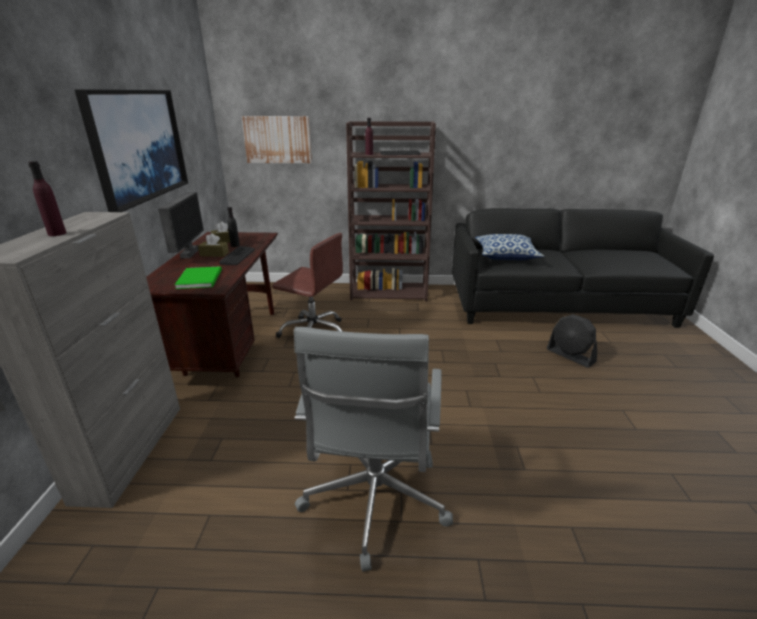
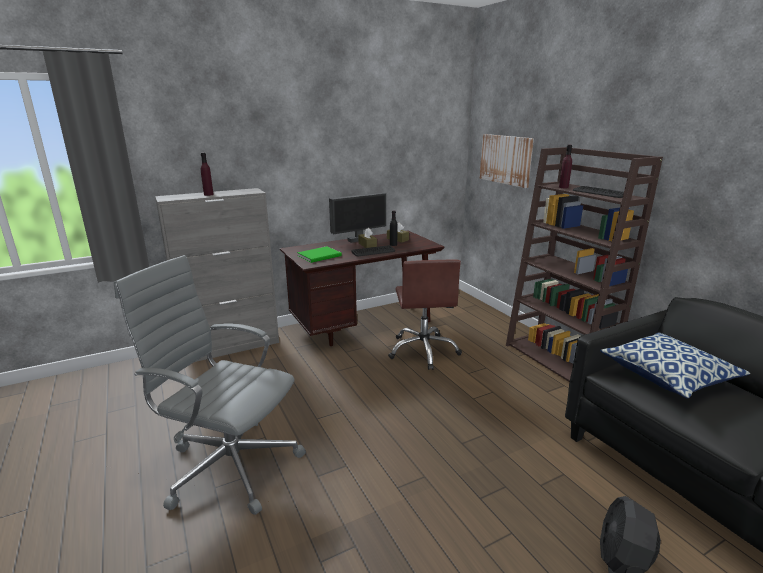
camera: 60 degrees right, 5 degrees down
picture [75,89,188,212] -> none
grey office chair [294,327,453,572] -> grey office chair turned 45 degrees clockwise [114,255,306,515]

